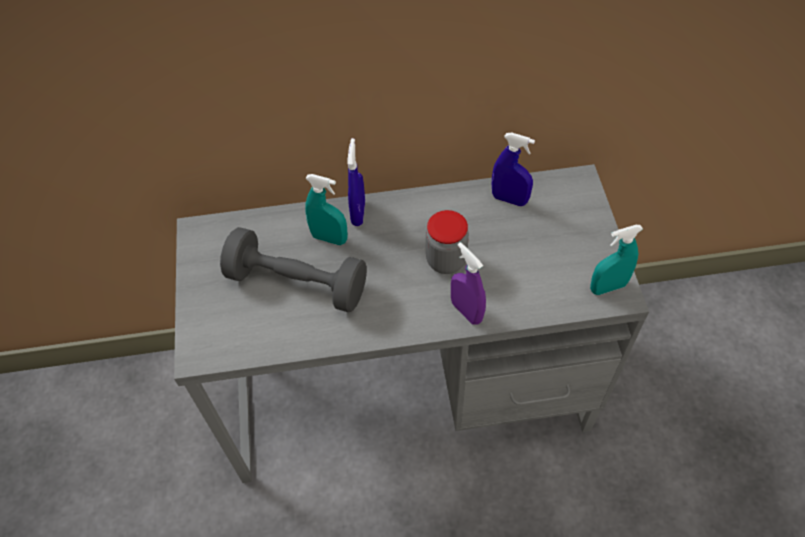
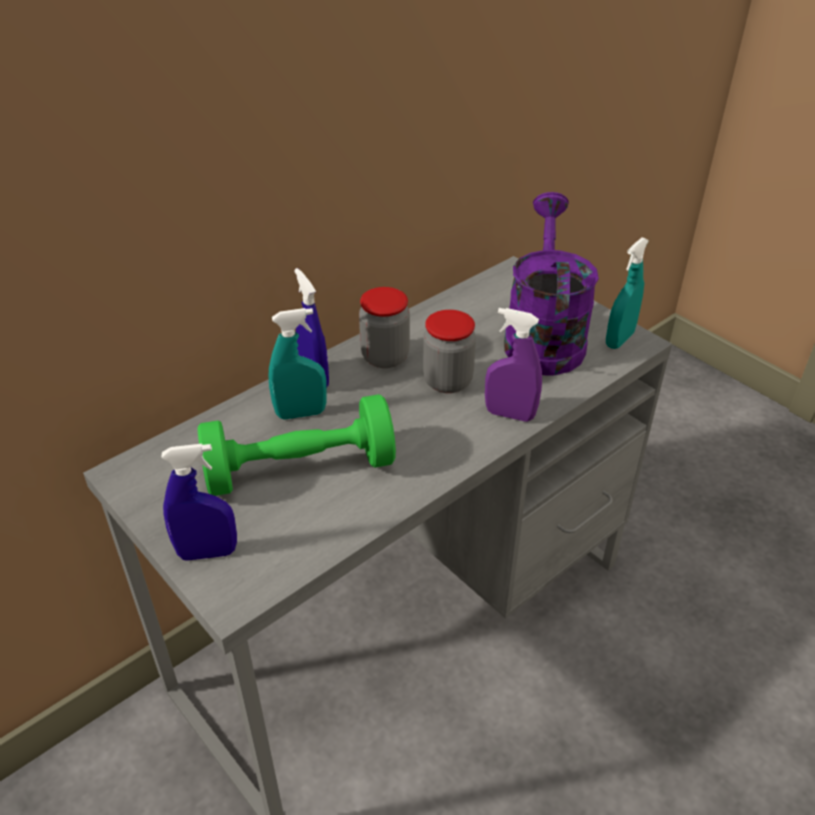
camera: 35 degrees left, 15 degrees down
grey dumbbell [220,227,367,312] -> green dumbbell [197,394,396,496]
blue spray bottle [492,133,535,206] -> blue spray bottle moved to [161,444,237,561]
none -> jar [359,287,410,368]
none -> purple watering can [504,192,599,376]

